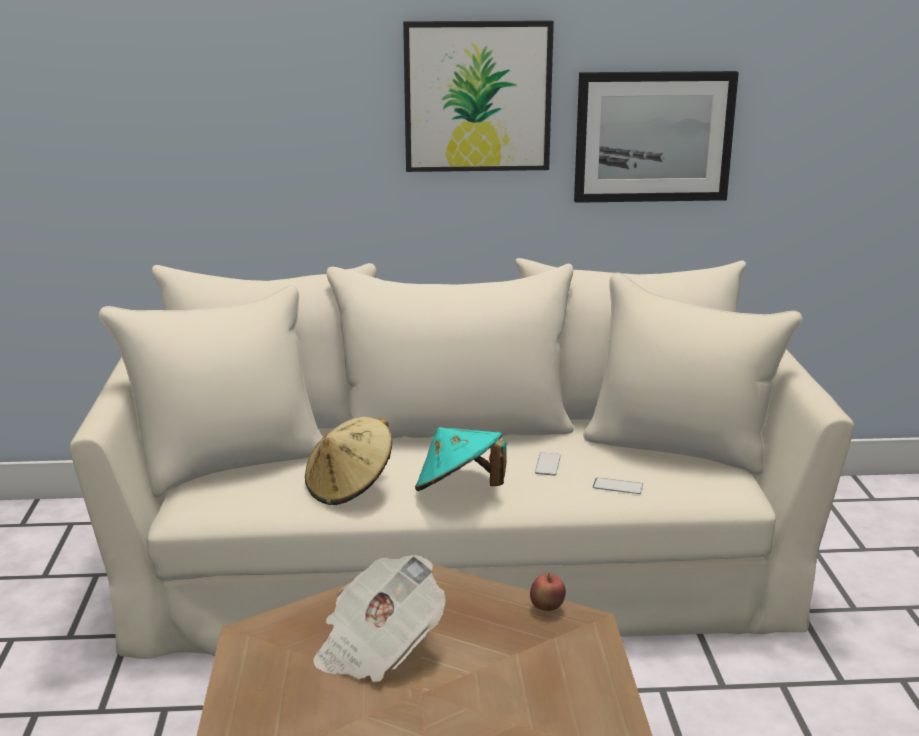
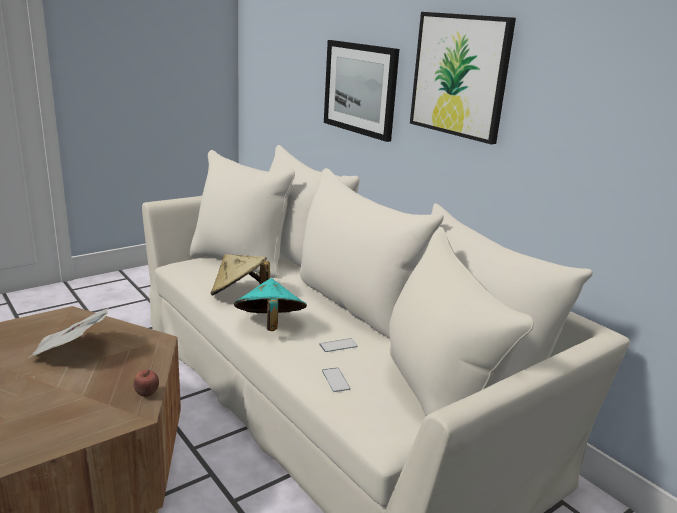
camera: 55 degrees right, 0 degrees up
picture [574,71,739,203] -> picture moved to [324,40,399,142]

